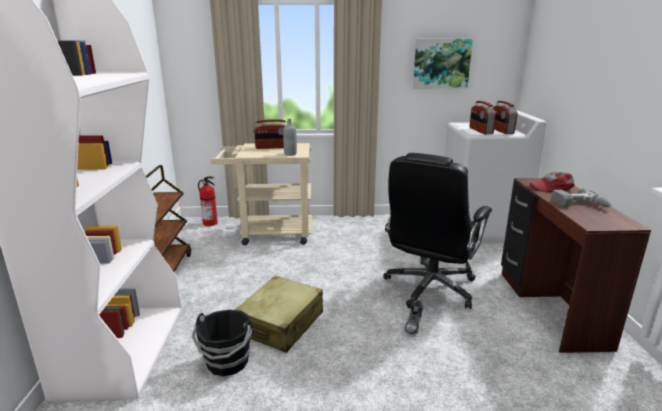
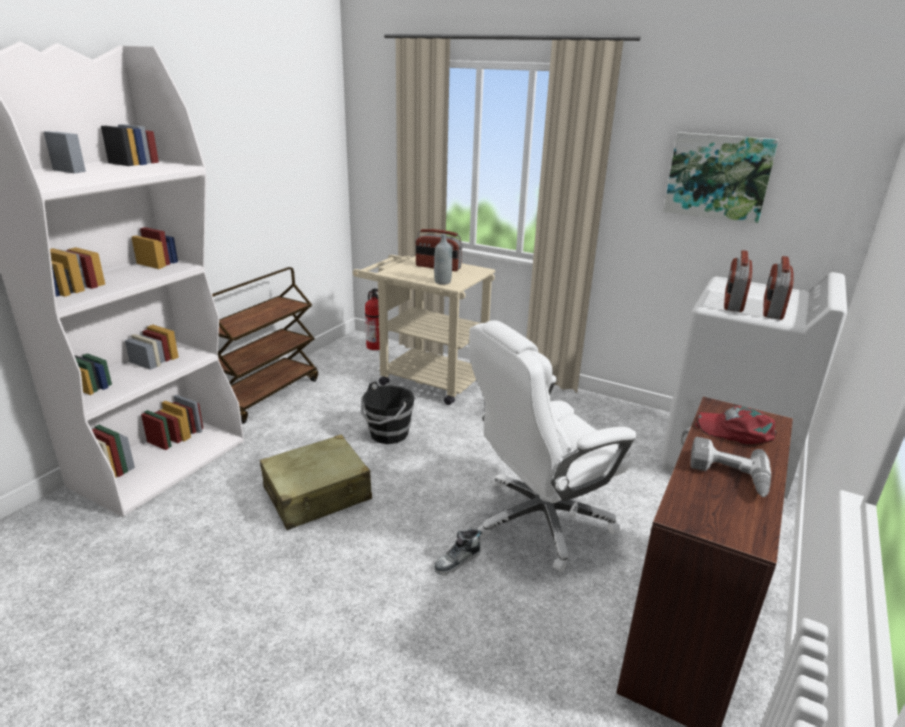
camera: 30 degrees right, 5 degrees up
black bucket [192,310,252,376] -> black bucket moved to [361,381,415,444]
black office chair [384,153,492,309] -> white office chair [469,320,637,572]

